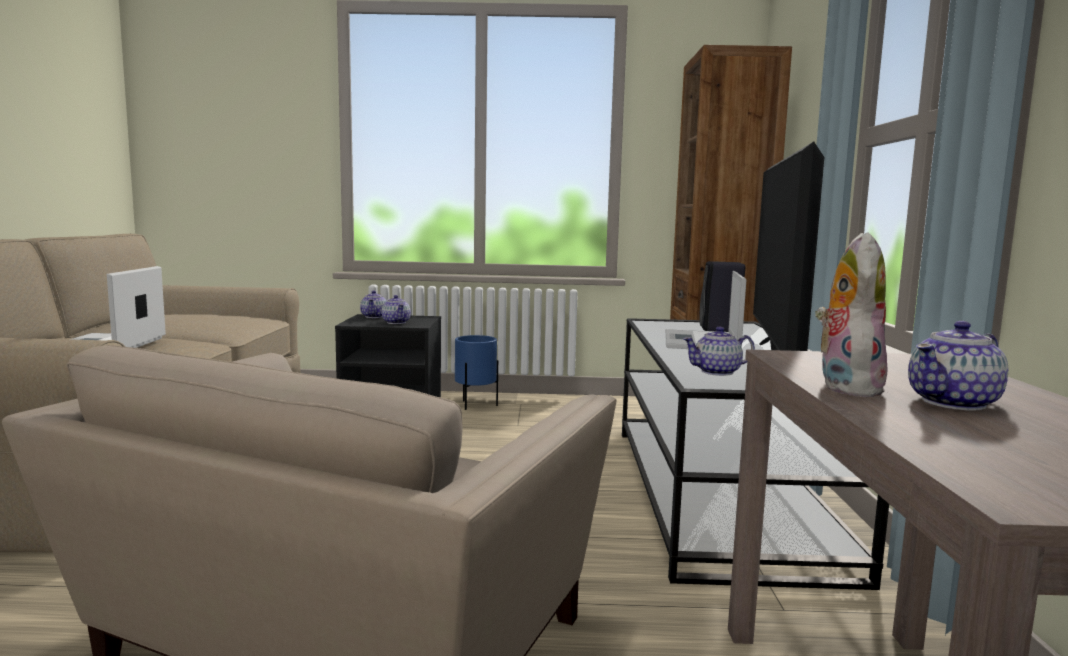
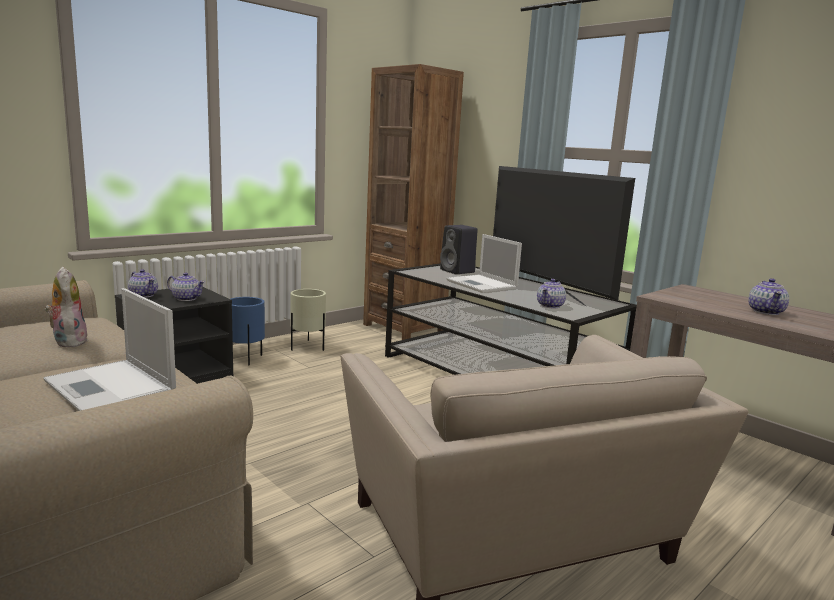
camera: 45 degrees left, 5 degrees up
plush toy [815,233,889,397] -> plush toy moved to [45,267,88,347]
none -> beige planter [291,289,326,351]

